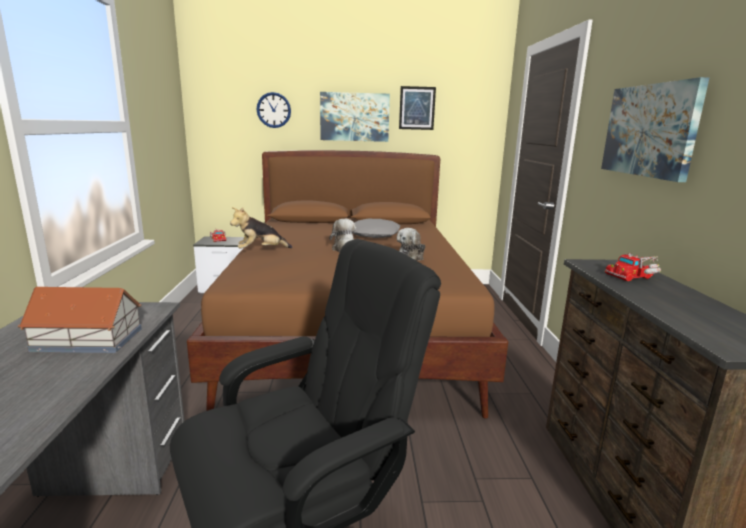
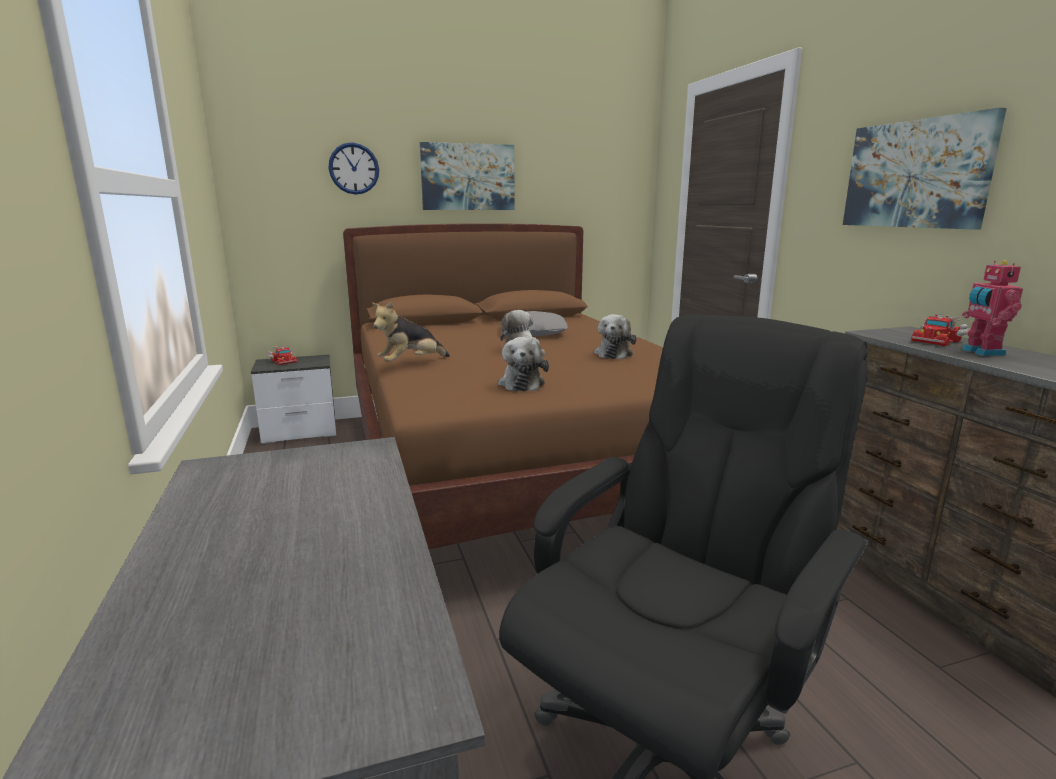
camera: 15 degrees left, 0 degrees up
toy house [18,287,142,353] -> none
picture [399,86,436,130] -> none
none -> plush toy [498,337,549,391]
none -> toy robot [962,260,1023,356]

